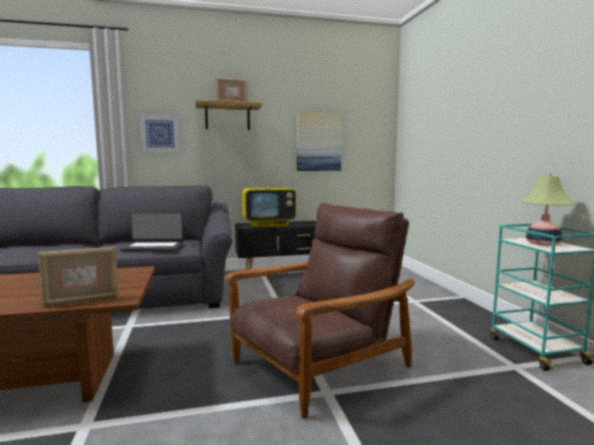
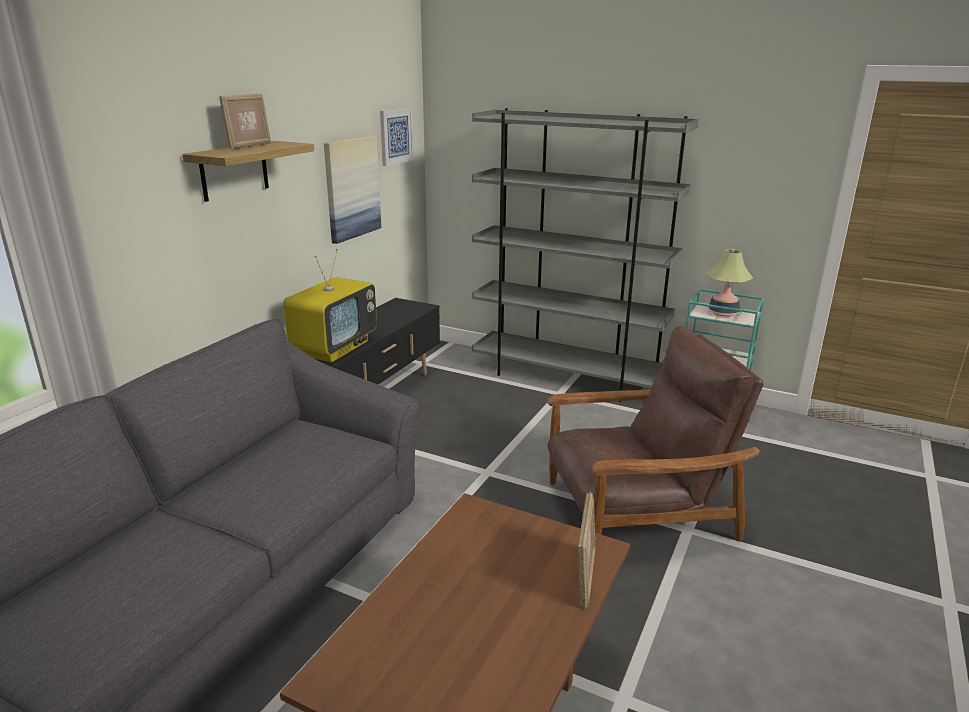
camera: 50 degrees left, 15 degrees up
laptop [120,212,184,251] -> none
picture [140,114,180,152] -> picture moved to [380,107,414,166]
brown armchair [224,203,415,419] -> brown armchair turned 75 degrees clockwise [547,326,764,541]
none -> grey bookcase [472,108,699,402]

